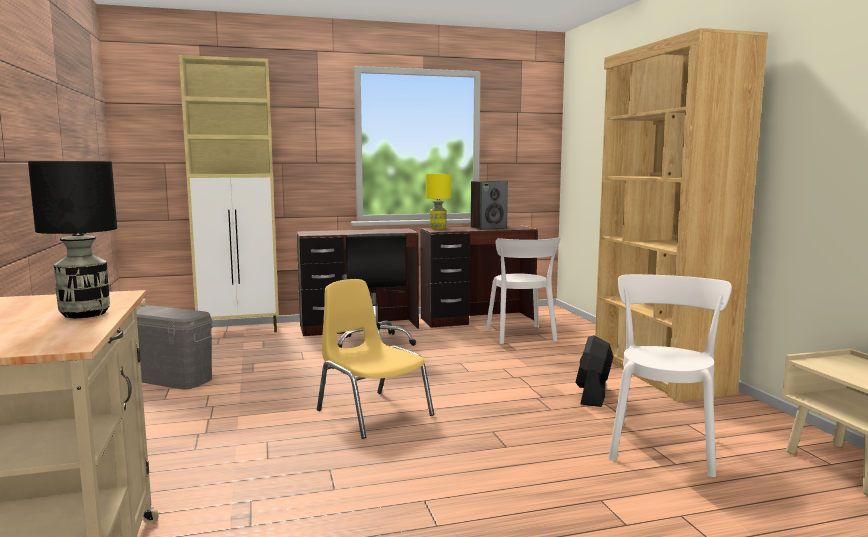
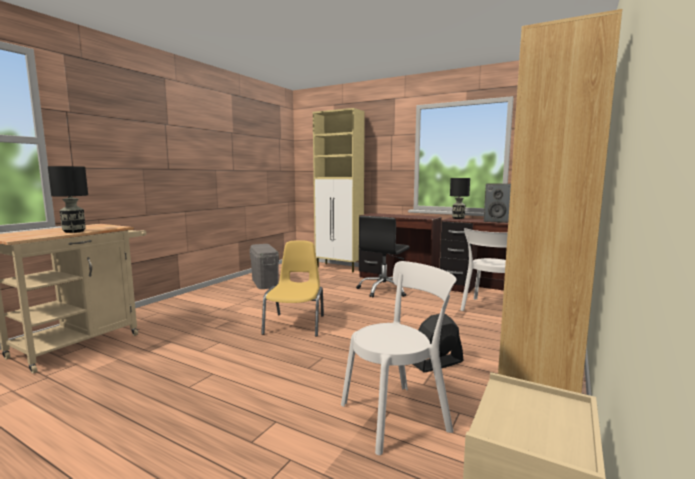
camera: 45 degrees right, 0 degrees up
yellow table lamp [426,174,451,229] -> black table lamp [450,178,470,219]

